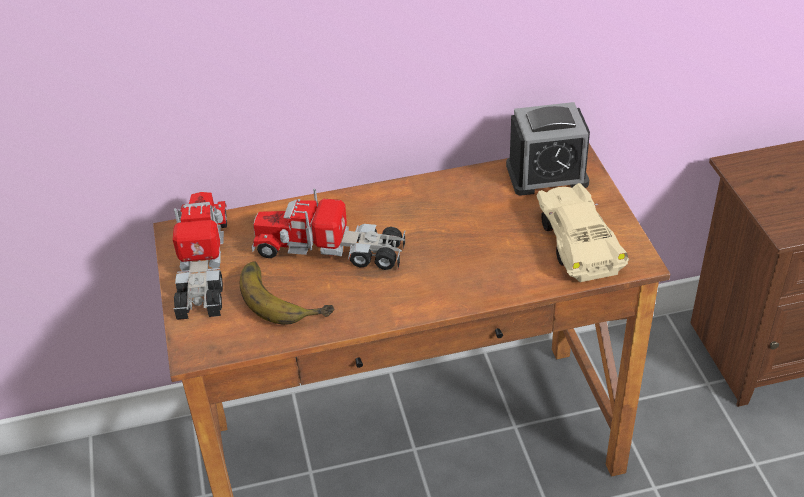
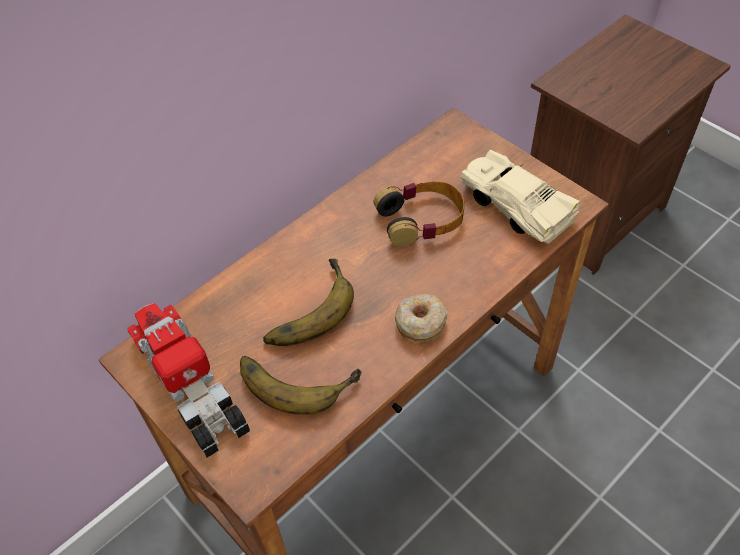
camera: 30 degrees left, 10 degrees up
toy truck [251,188,405,270] -> banana [263,259,354,346]
alarm clock [506,102,590,196] -> none
none -> headphones [374,181,465,247]
none -> donut [395,294,448,343]

